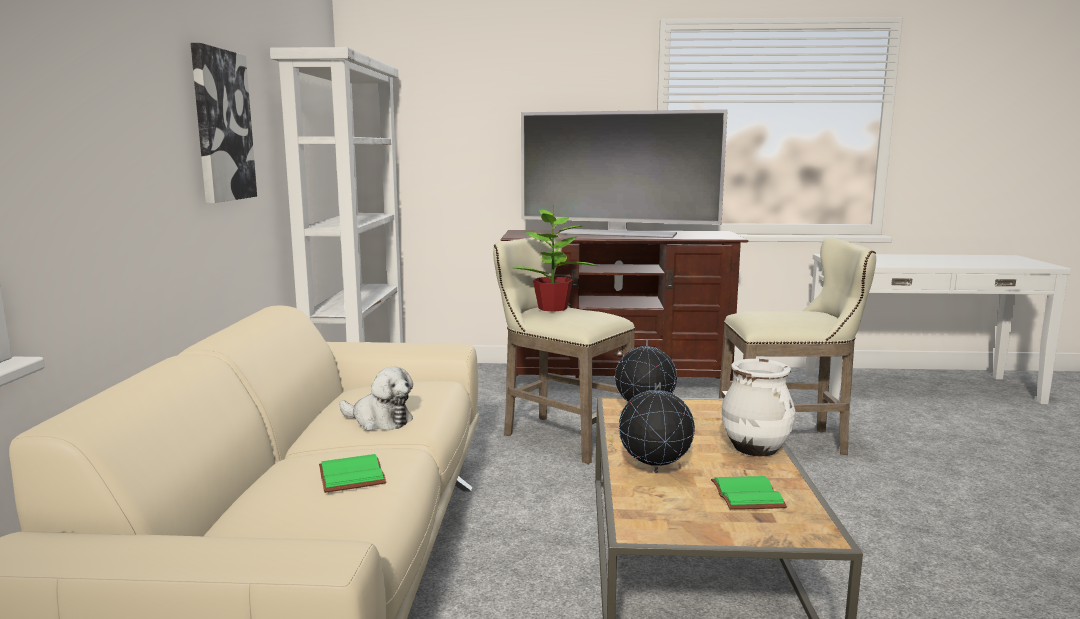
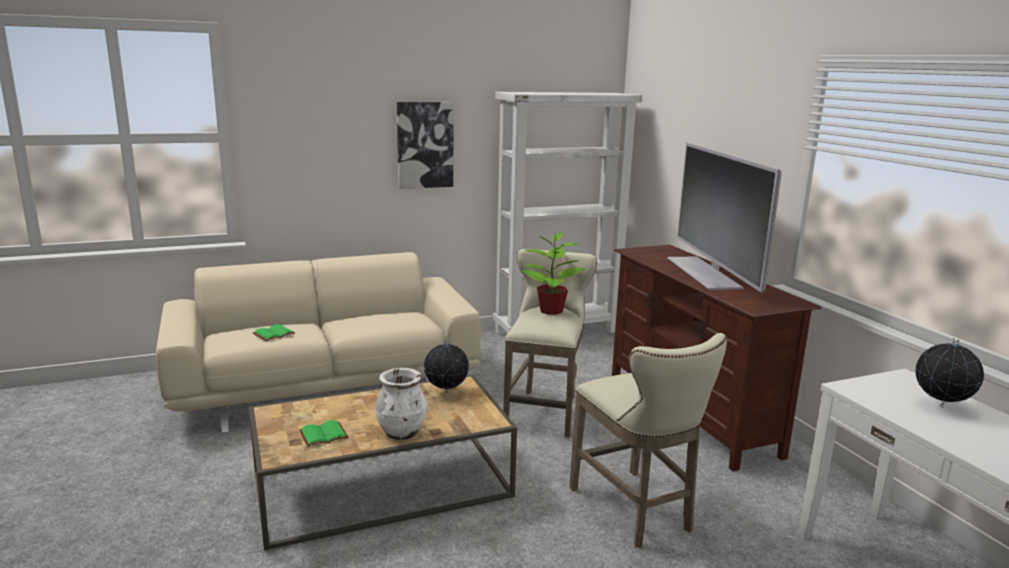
camera: 65 degrees right, 5 degrees up
plush toy [339,366,413,430] -> none
globe [619,382,695,473] -> globe moved to [915,338,984,407]

